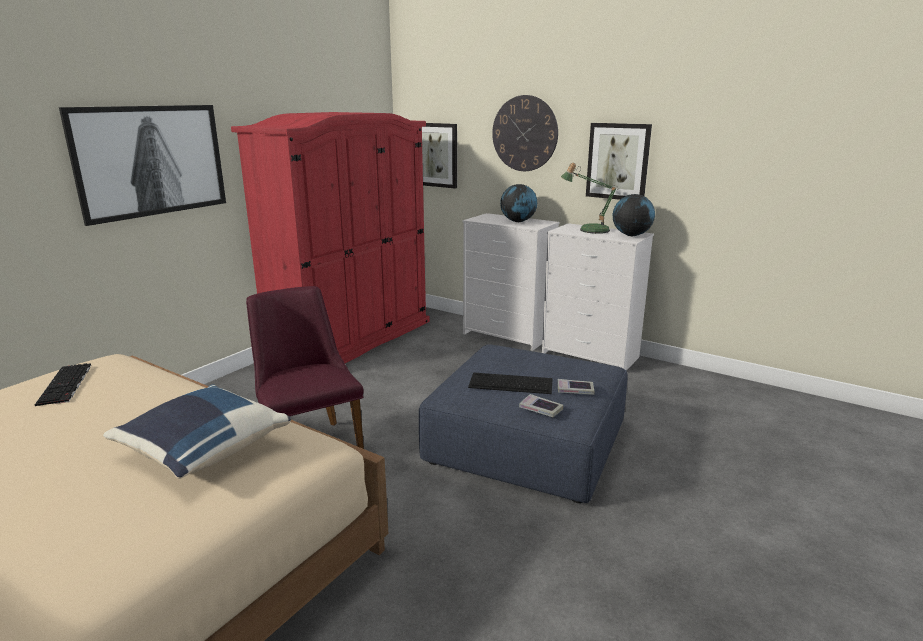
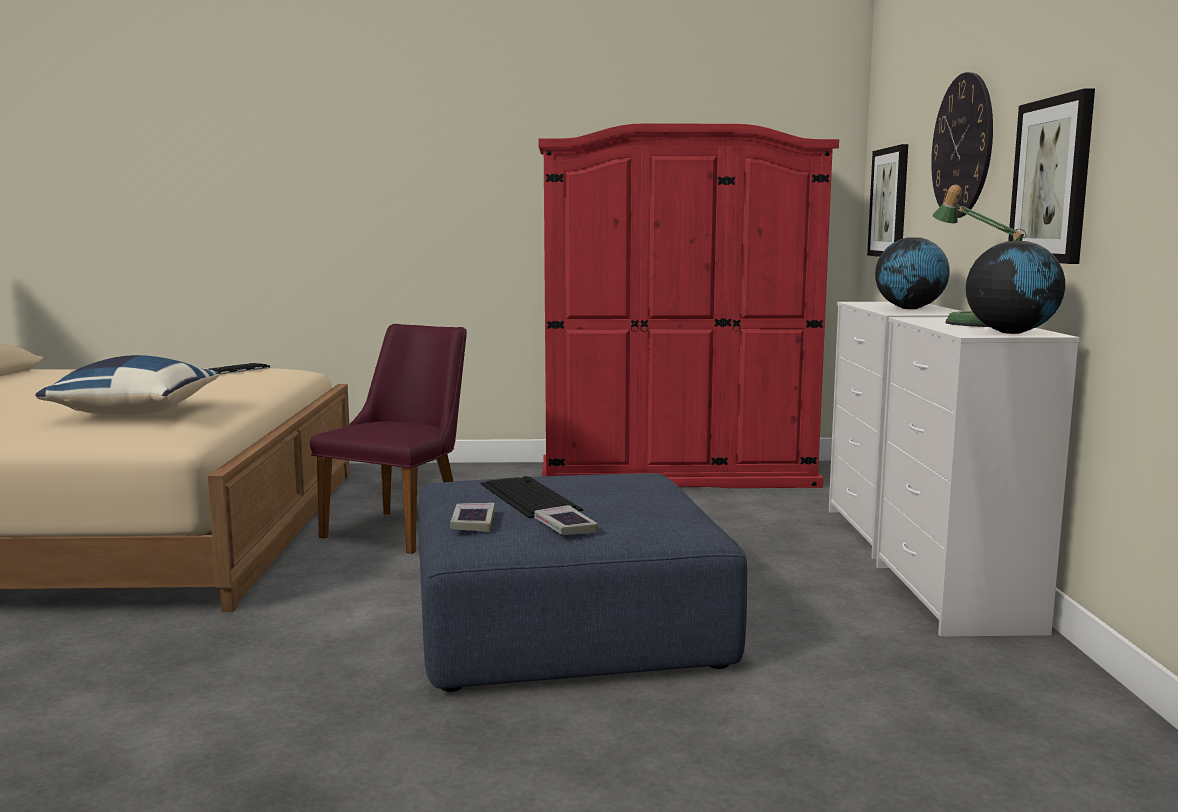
camera: 55 degrees right, 10 degrees down
picture [59,105,226,226] -> none

